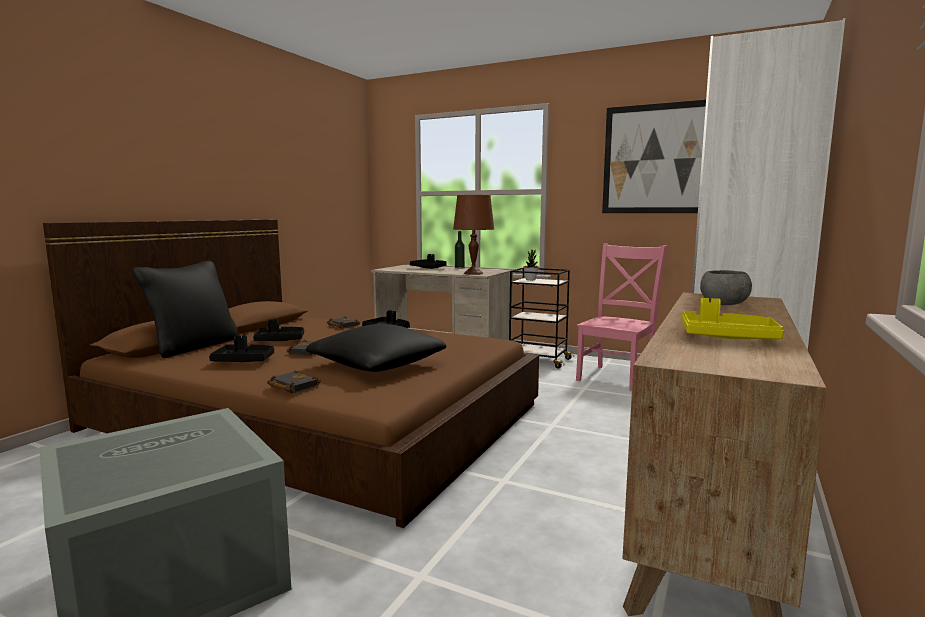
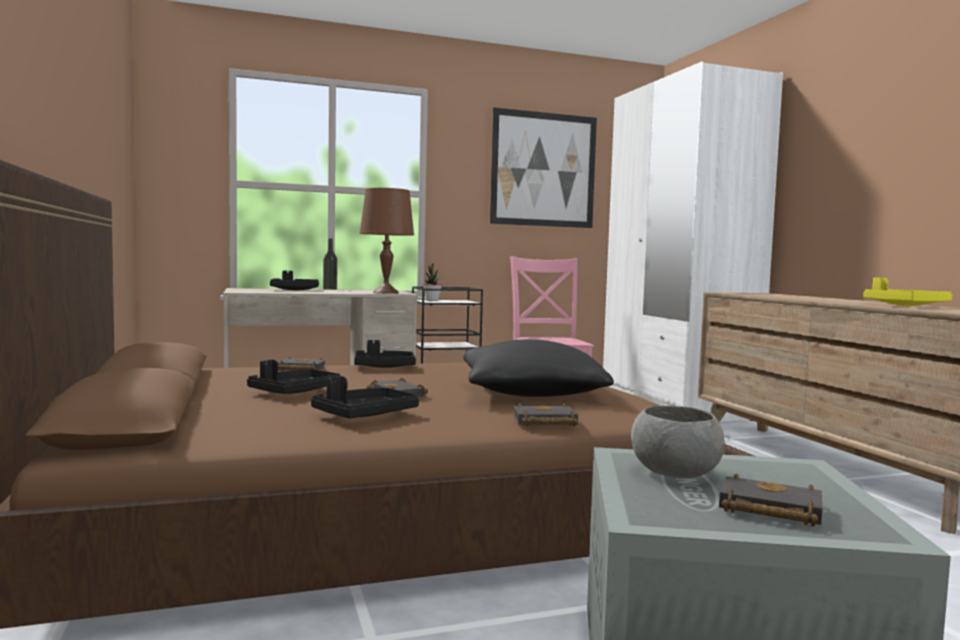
camera: 45 degrees left, 5 degrees down
black pillow [132,261,238,358] -> none
grey bowl [700,270,752,305] -> grey bowl moved to [631,405,725,478]
none -> black book [719,473,822,527]

